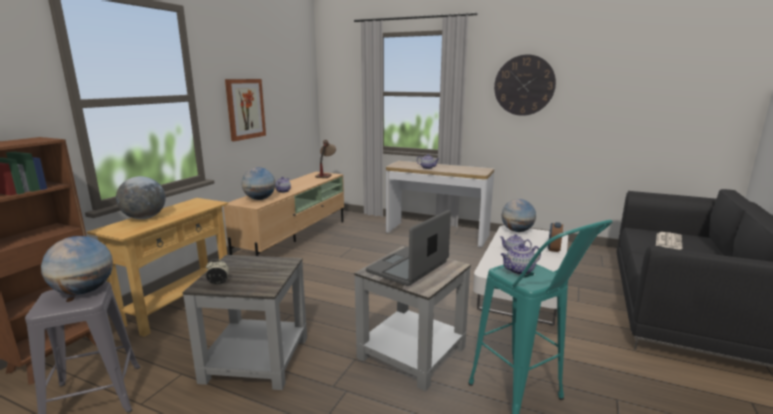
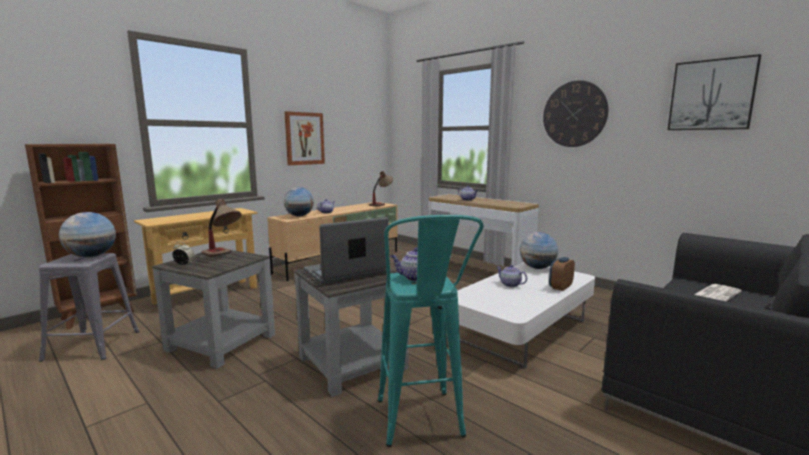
camera: 20 degrees right, 5 degrees down
globe [116,176,166,219] -> none
none -> table lamp [202,199,242,257]
none -> picture [667,54,761,130]

